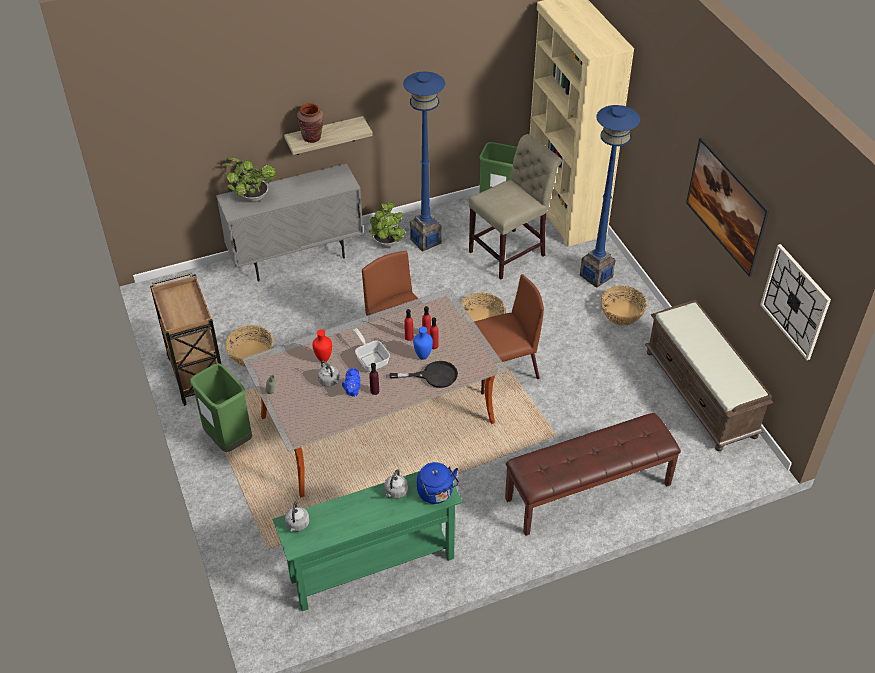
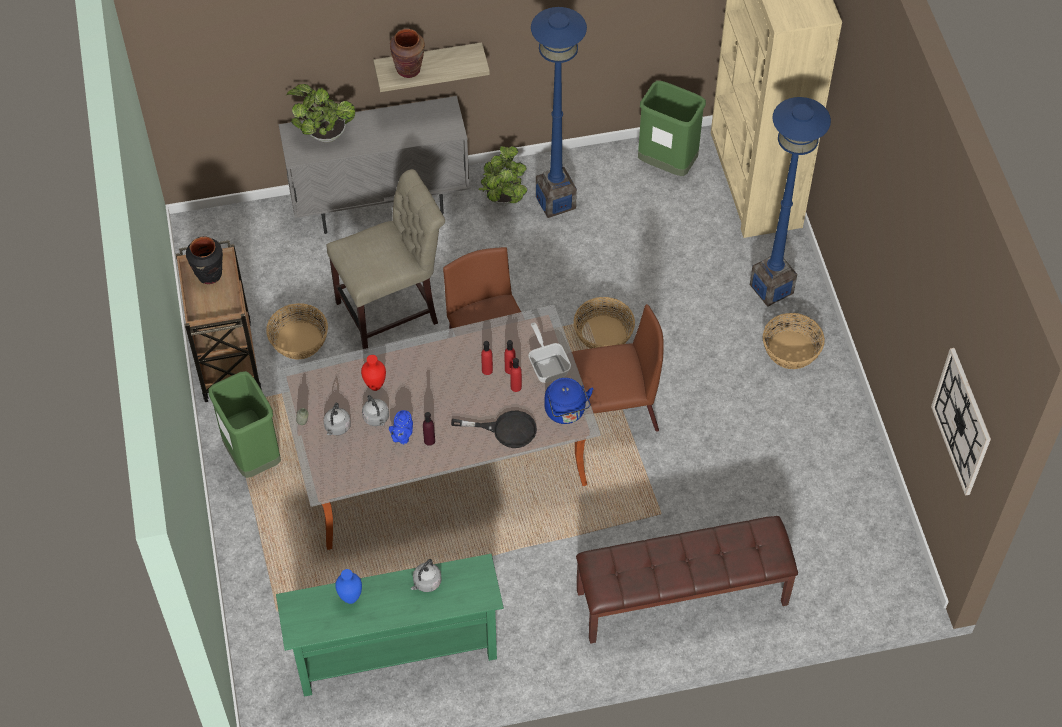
camera: 10 degrees right, 10 degrees up
grey kettle [285,501,309,532] -> grey kettle moved to [323,403,351,435]
frying pan [353,328,390,372] -> frying pan moved to [528,323,571,383]
blue vase [413,327,433,360] -> blue vase moved to [335,569,362,604]
blue kettle [417,462,459,504] -> blue kettle moved to [545,378,593,424]
beige chair [469,134,562,280] -> beige chair moved to [326,169,445,349]
brown bench [645,300,773,451] -> none
picture [686,137,769,277] -> none
none -> black vase [186,236,223,284]

